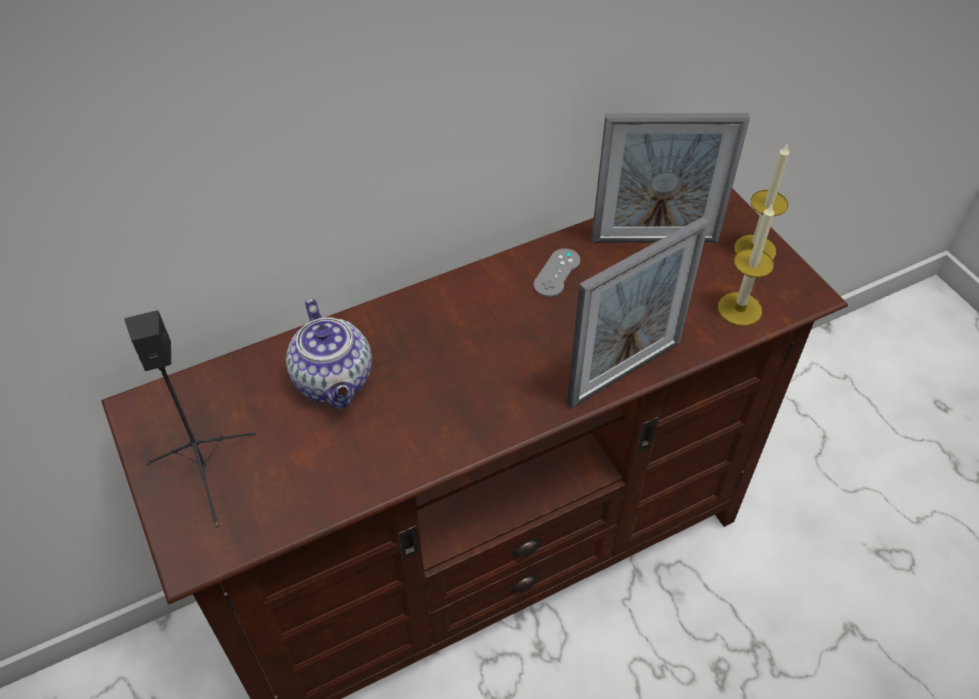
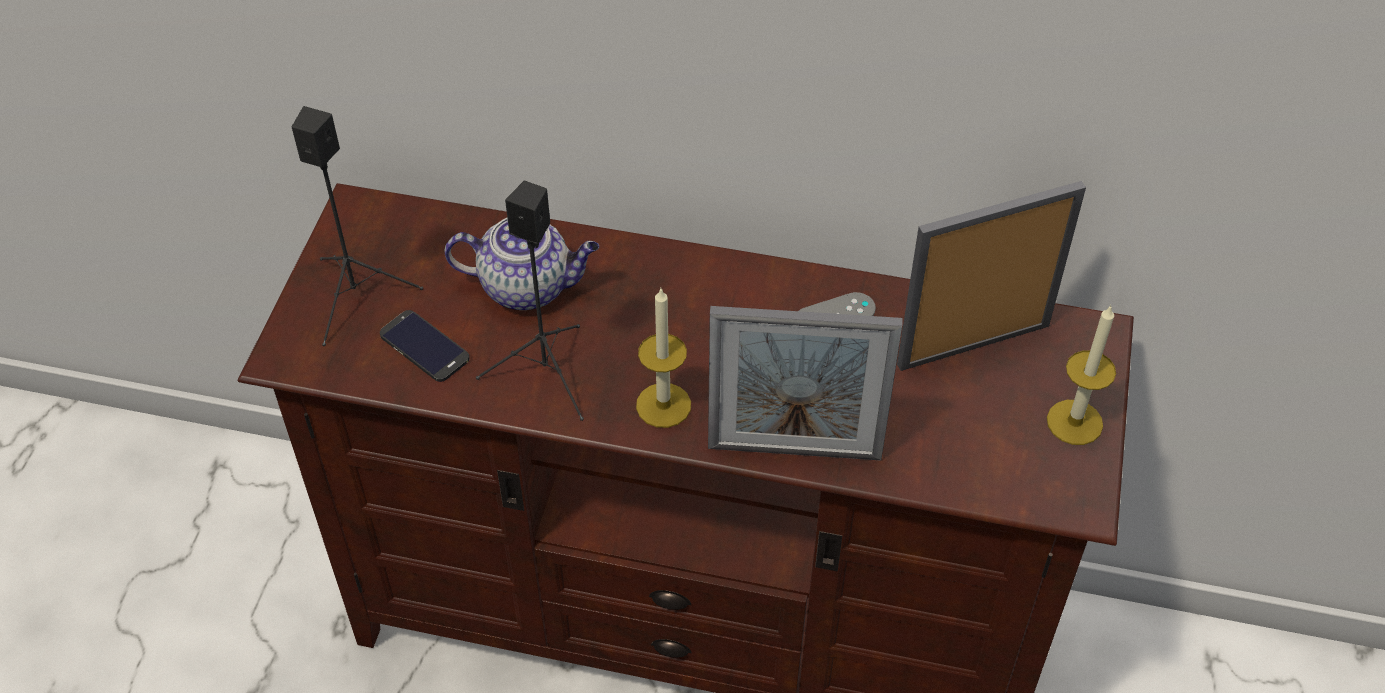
camera: 40 degrees right, 0 degrees up
teapot [286,299,372,409] -> teapot turned 105 degrees counterclockwise [445,218,599,310]
picture frame [591,113,750,243] -> picture frame turned 120 degrees clockwise [897,181,1086,371]
candle [718,204,774,326] -> candle moved to [636,289,691,428]
none -> phone [380,310,470,382]
none -> black speaker [476,180,584,421]

